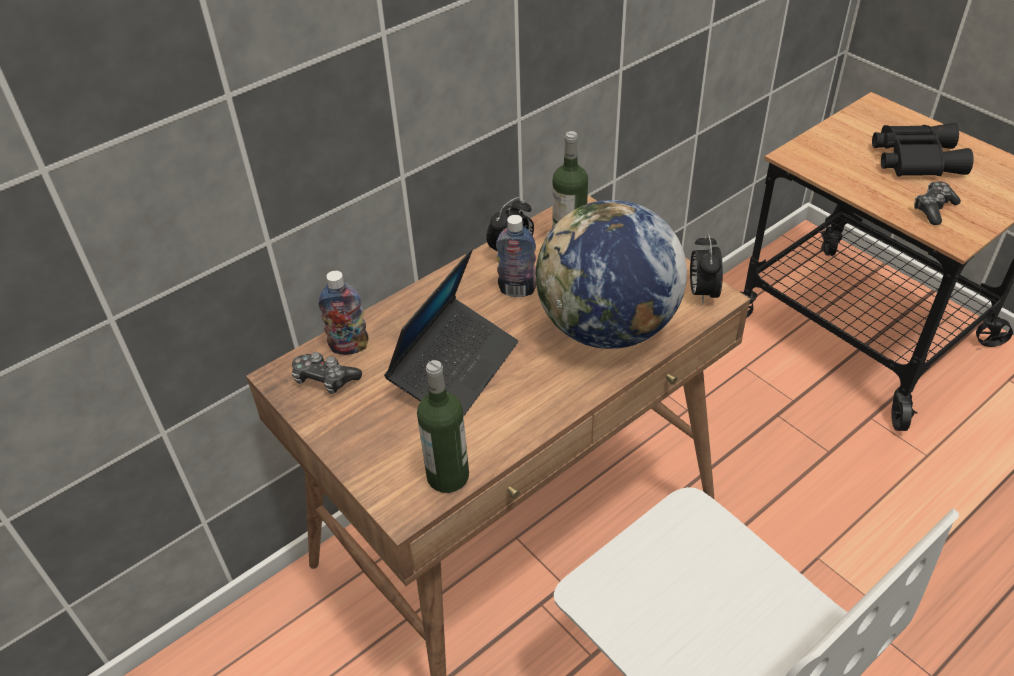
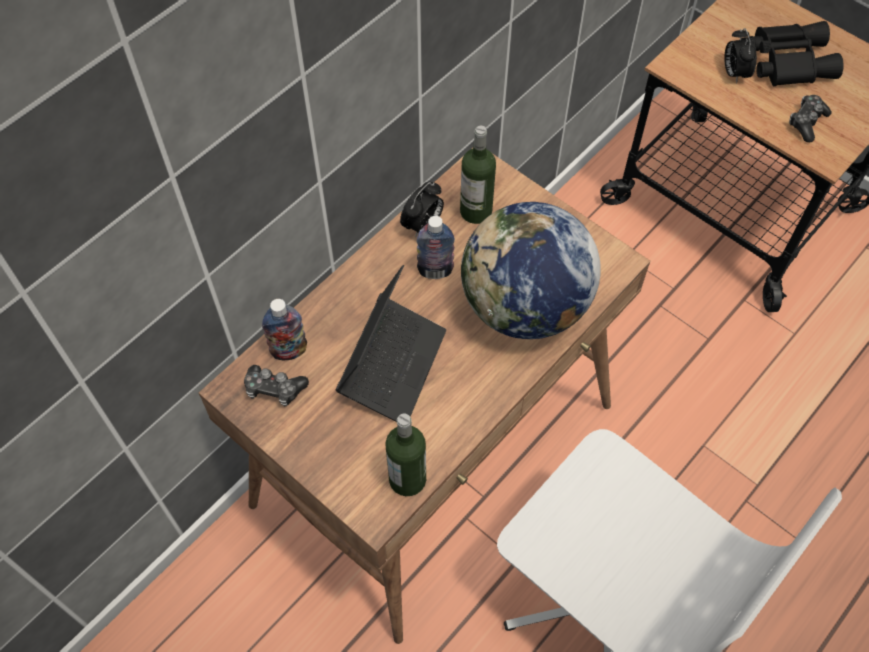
camera: 10 degrees left, 15 degrees up
alarm clock [690,234,723,305] -> alarm clock moved to [724,28,757,84]

